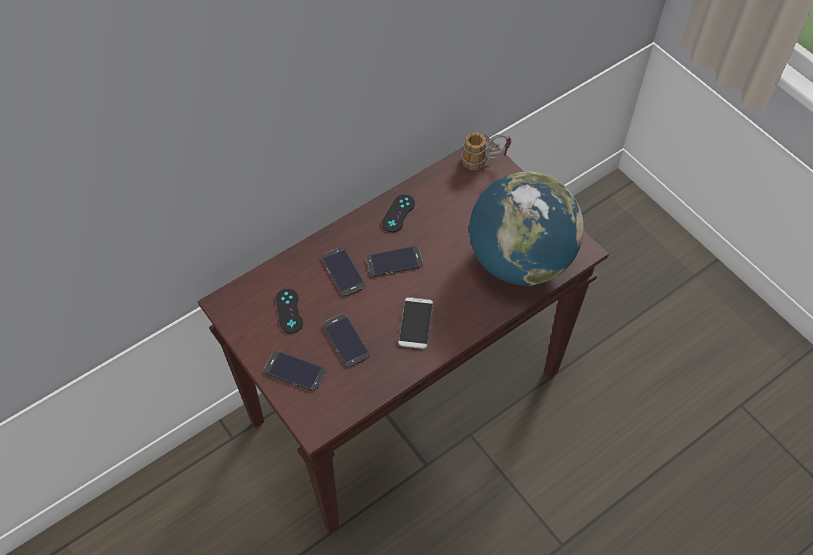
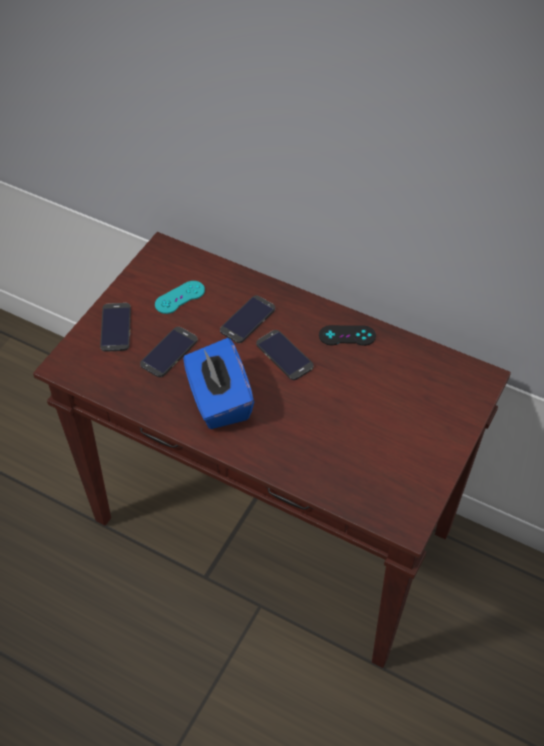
camera: 65 degrees right, 5 degrees down
black game controller [276,289,303,334] -> turquoise game controller [155,281,205,314]
phone [398,297,433,349] -> blue tissue box [183,338,254,429]
mug [462,132,511,170] -> none
globe [469,172,584,286] -> none

